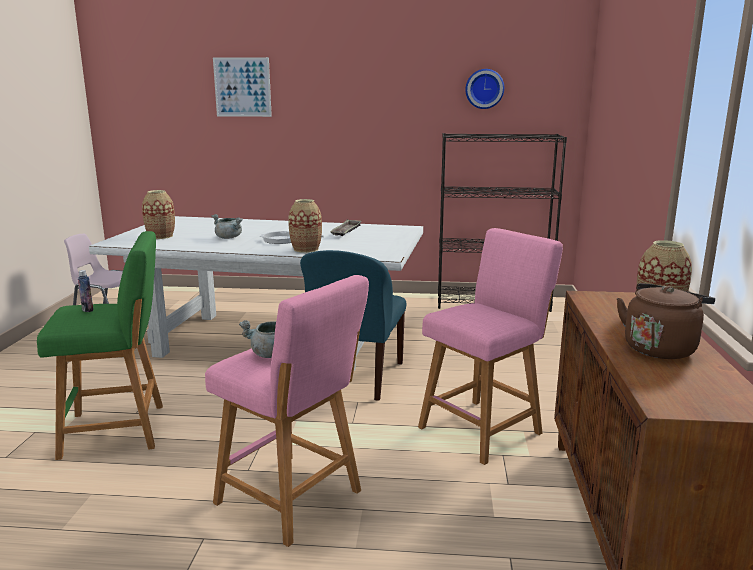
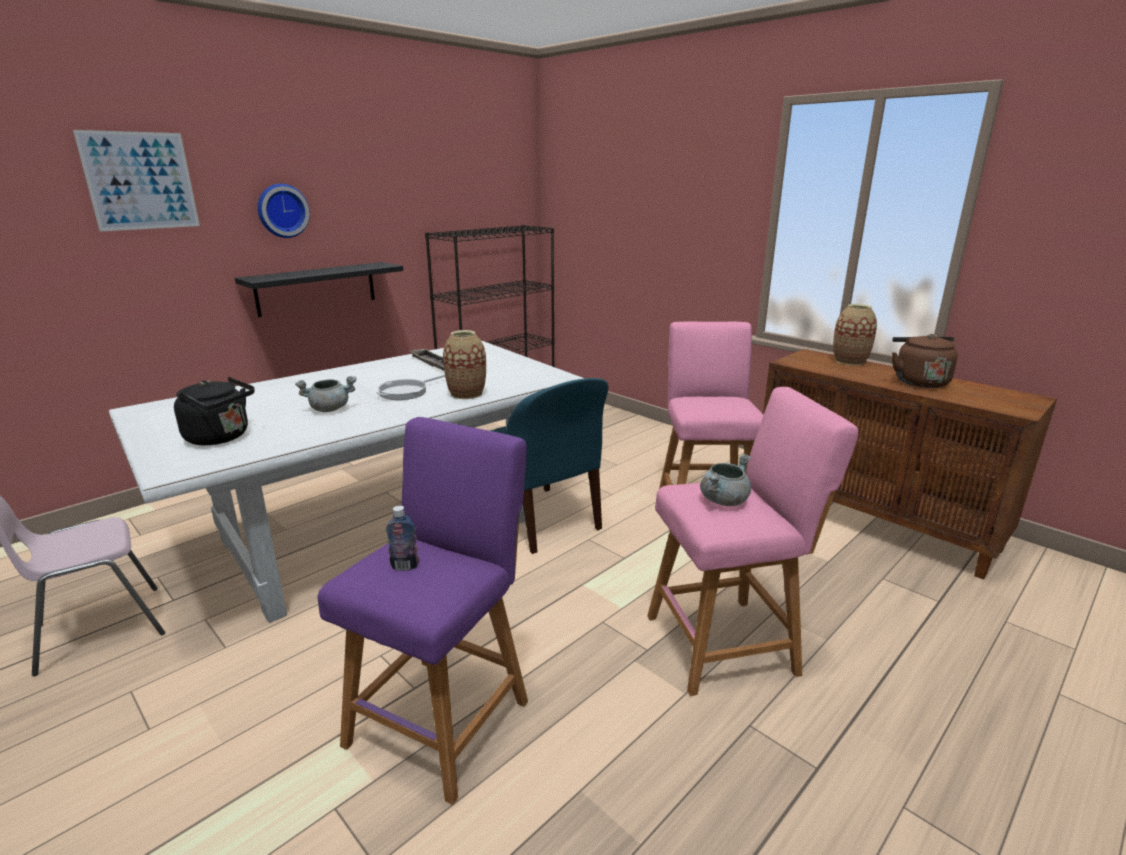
camera: 50 degrees left, 5 degrees up
green stool [37,231,163,460] -> purple stool [318,417,528,805]
vase [142,190,175,239] -> black kettle [174,377,255,445]
wall clock [465,69,504,109] -> wall clock moved to [258,184,310,238]
none -> black shelf [235,262,403,317]

